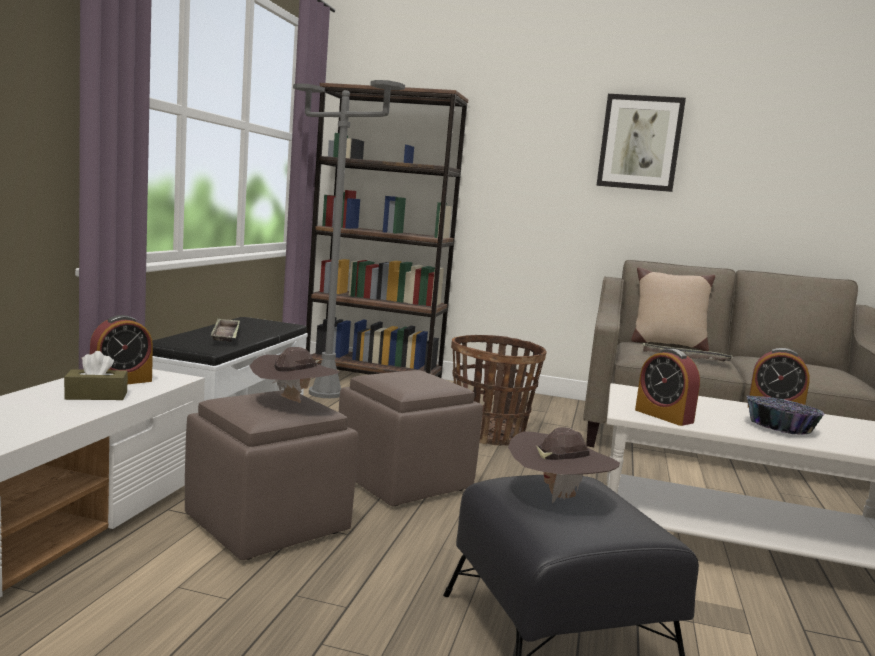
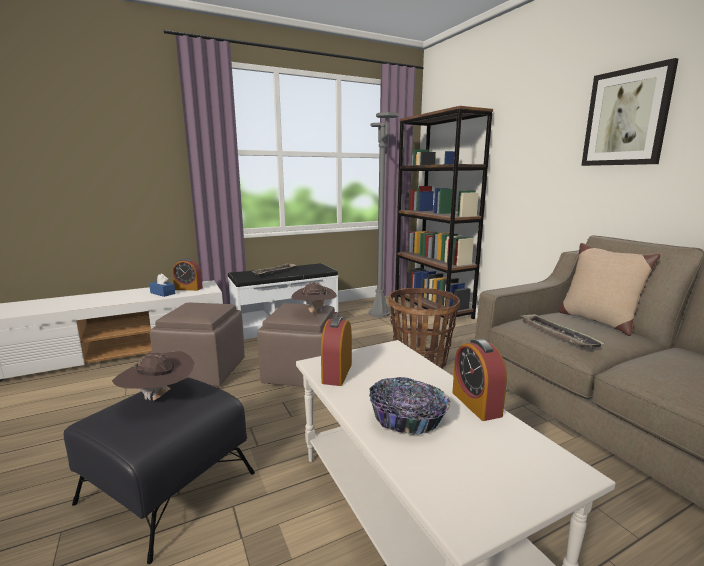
camera: 50 degrees right, 5 degrees up
brown tissue box [64,351,128,400] -> blue tissue box [149,274,176,297]
brown hat [250,347,340,403] -> brown hat moved to [291,282,337,313]

